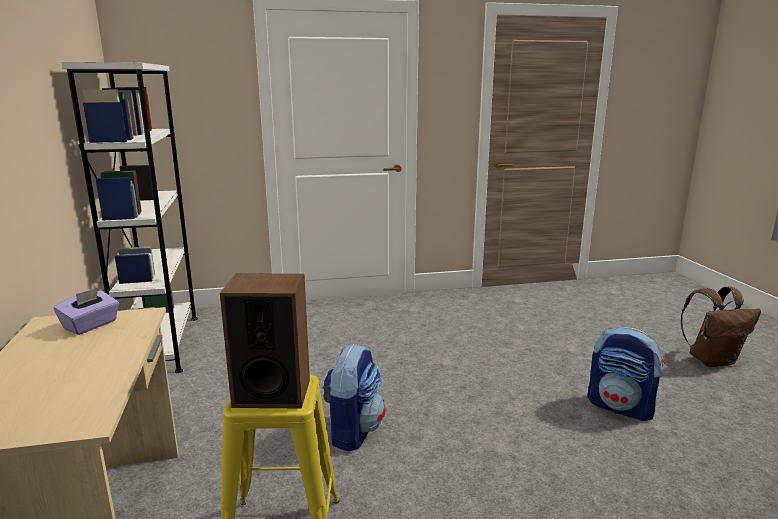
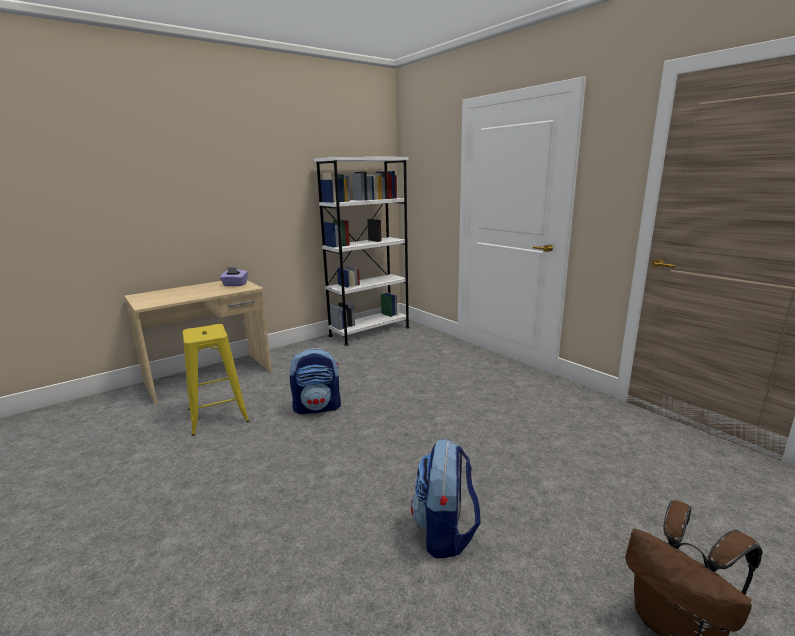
camera: 65 degrees right, 0 degrees up
speaker [220,273,310,408] -> none

